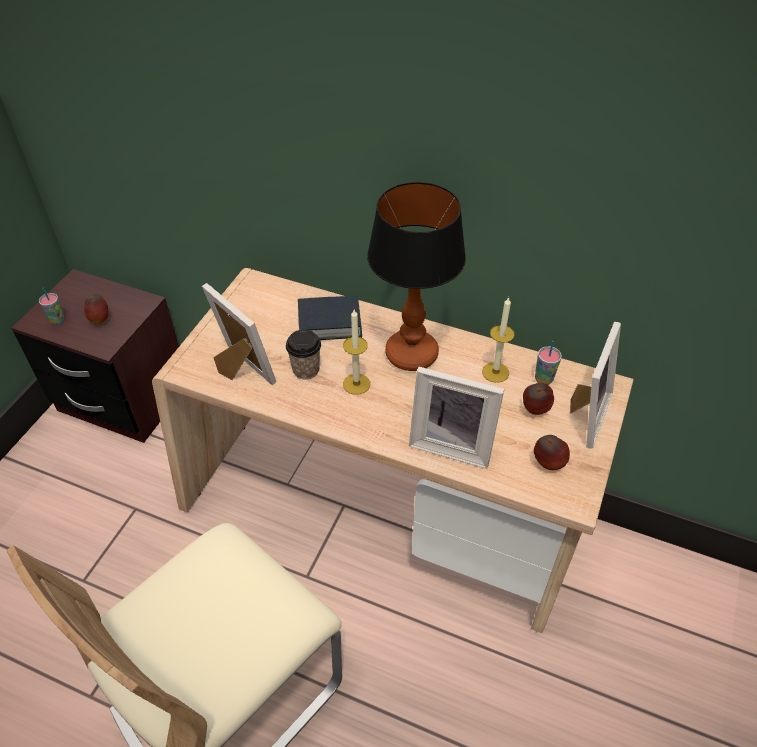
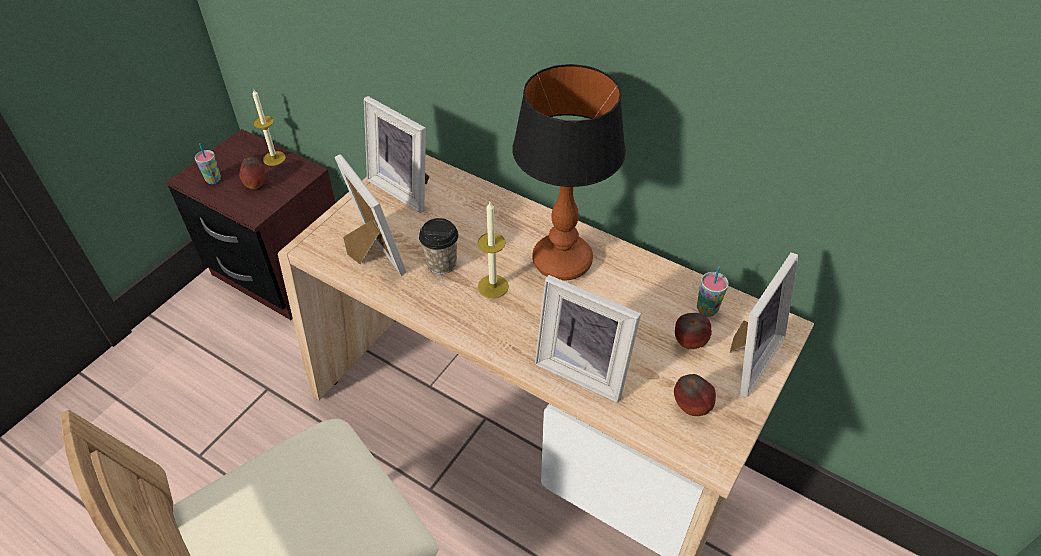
camera: 10 degrees right, 0 degrees up
book [298,295,362,340] -> none
candle [482,297,515,383] -> candle moved to [252,88,286,166]
none -> picture frame [364,96,430,213]

